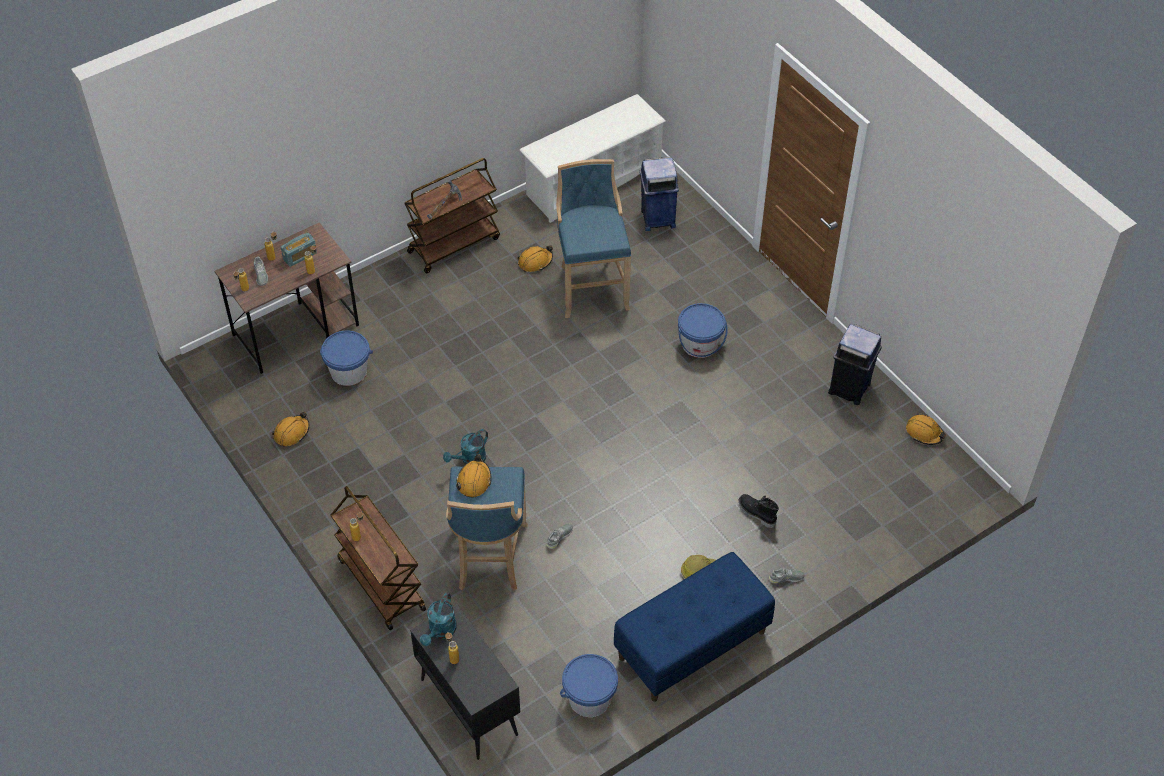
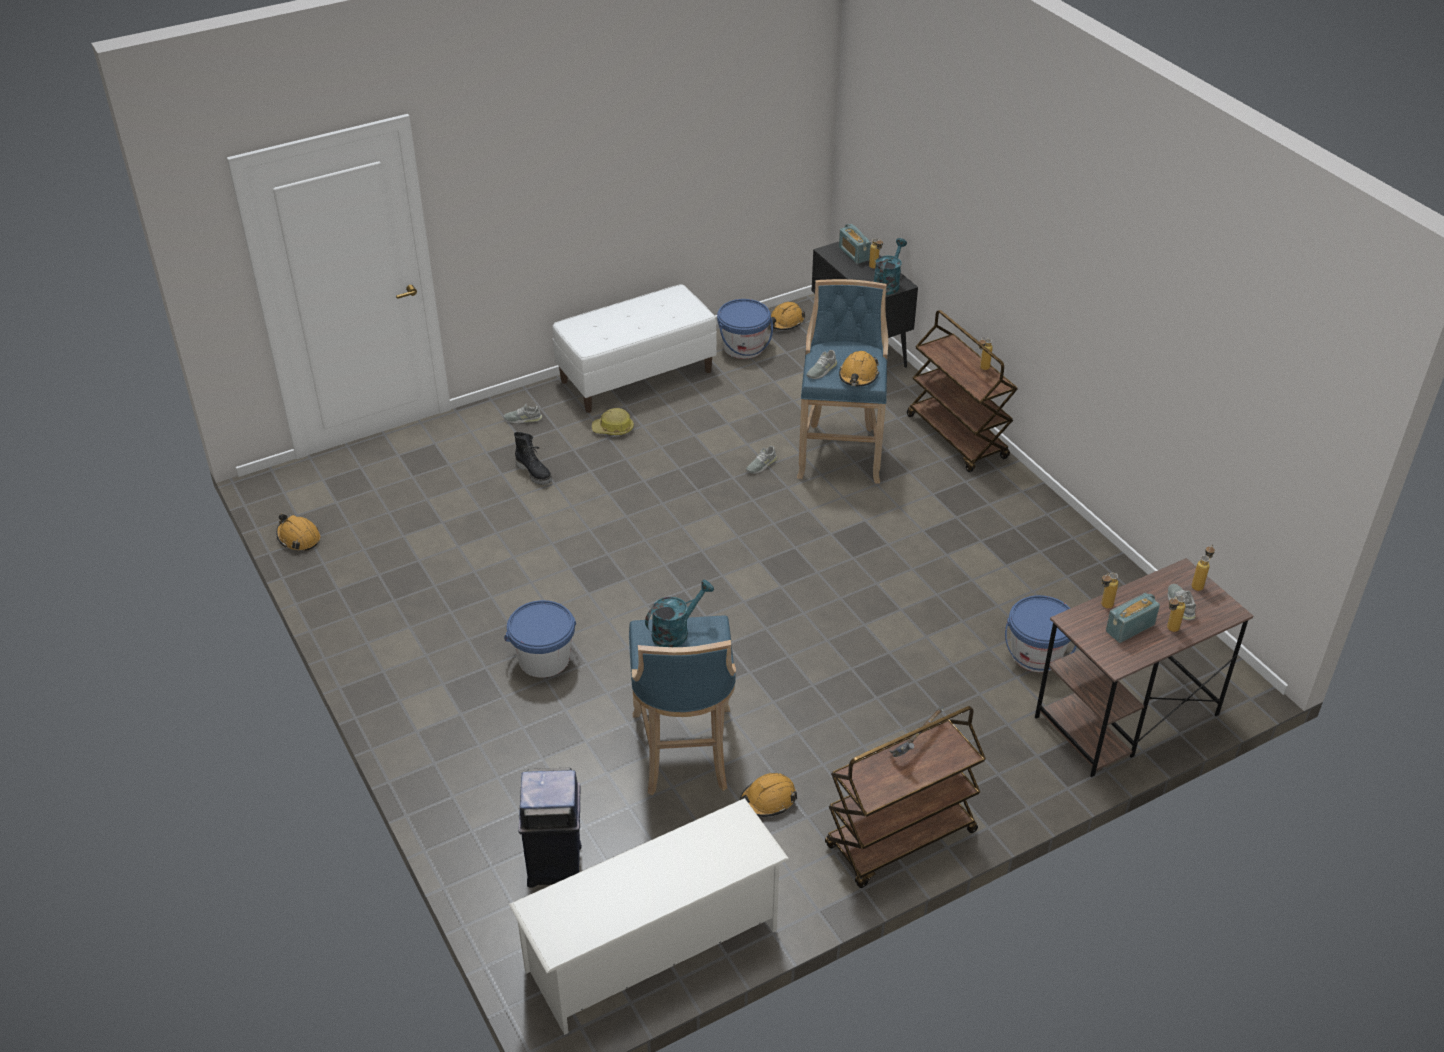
camera: 175 degrees left, 10 degrees down
orange hard hat [272,412,310,446] -> orange hard hat moved to [769,302,805,330]
turquoise watering can [443,429,488,464] -> turquoise watering can moved to [645,580,714,647]
blue bench [614,552,775,702] -> white bench [552,284,717,413]
blue trash can [828,324,882,405] -> none
none -> grey shoe [807,350,837,379]
none -> radio [839,224,871,264]

